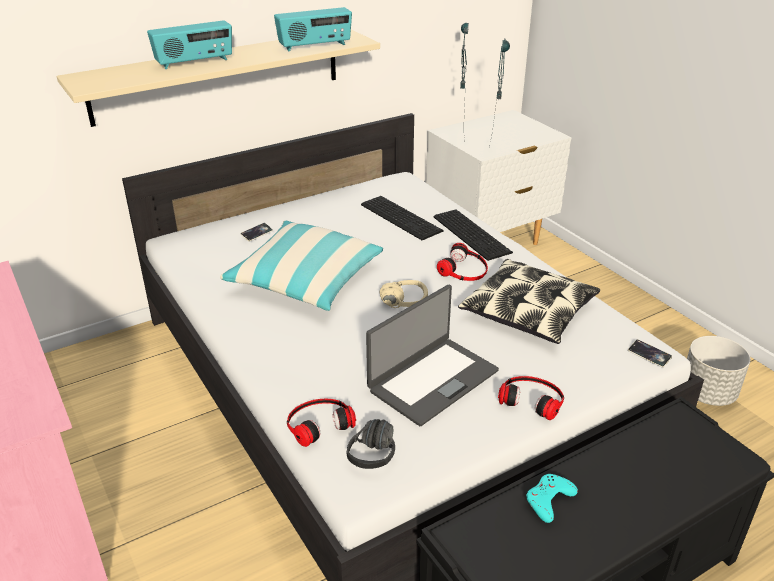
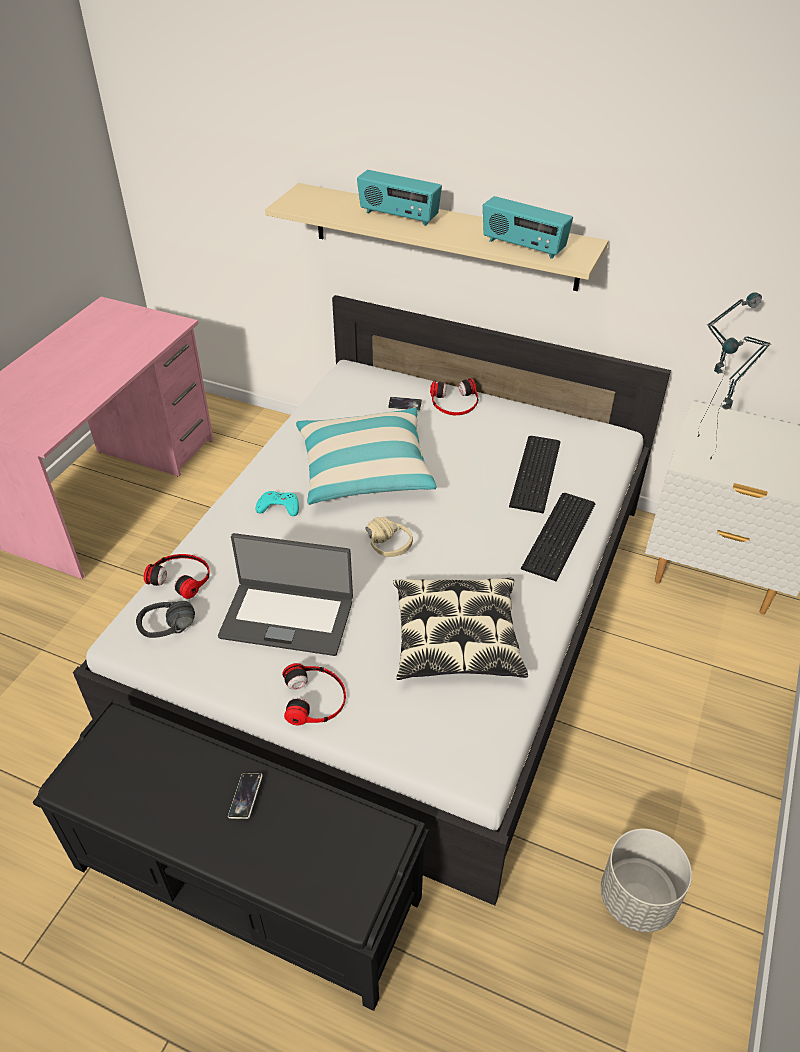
camera: 55 degrees right, 10 degrees up
headphones [437,243,488,281] -> headphones moved to [430,378,479,415]
turquoise game controller [526,474,578,523] -> turquoise game controller moved to [255,491,299,516]
phone [628,339,672,368] -> phone moved to [228,773,263,819]

